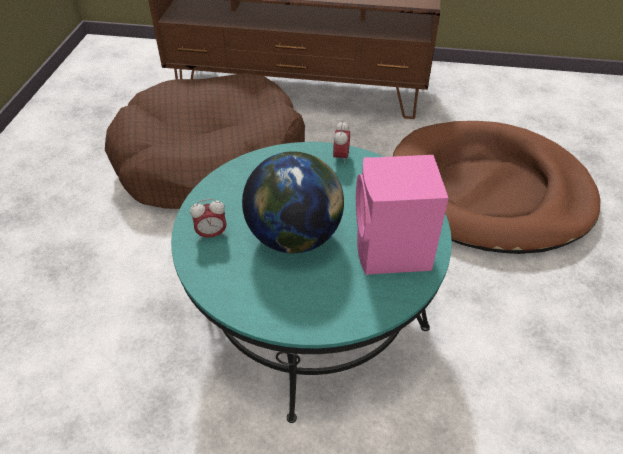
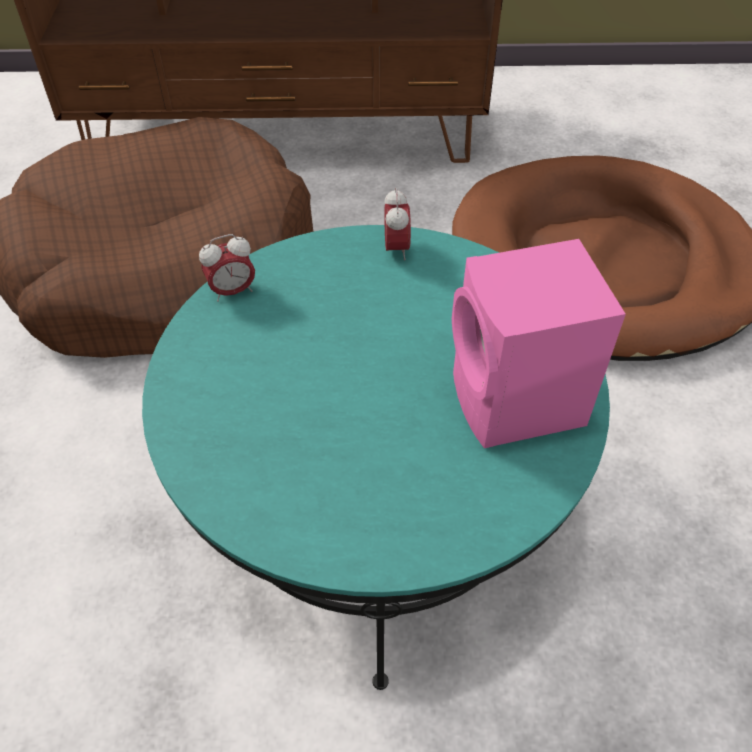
camera: 10 degrees left, 5 degrees up
alarm clock [190,199,227,241] -> alarm clock moved to [199,234,255,302]
globe [242,151,344,253] -> none

